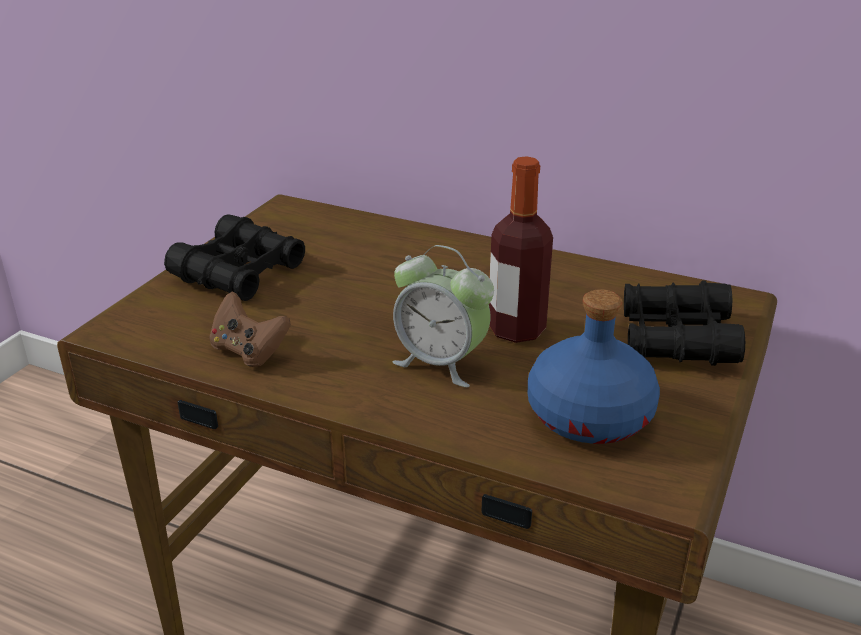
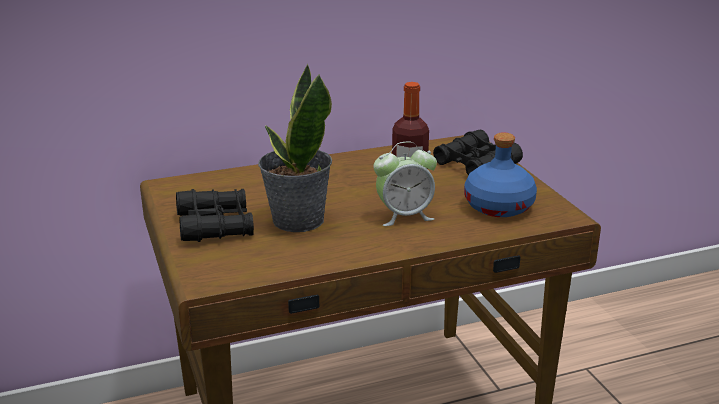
camera: 45 degrees left, 5 degrees down
brown game controller [210,291,291,367] -> none
none -> potted plant [258,63,332,232]

